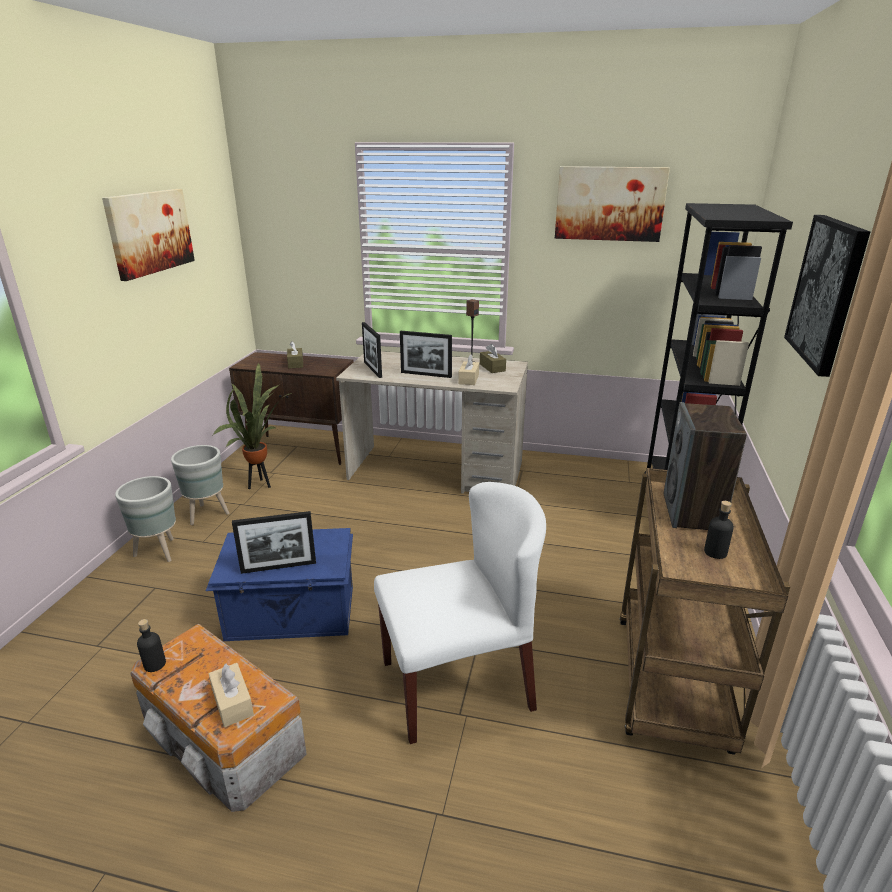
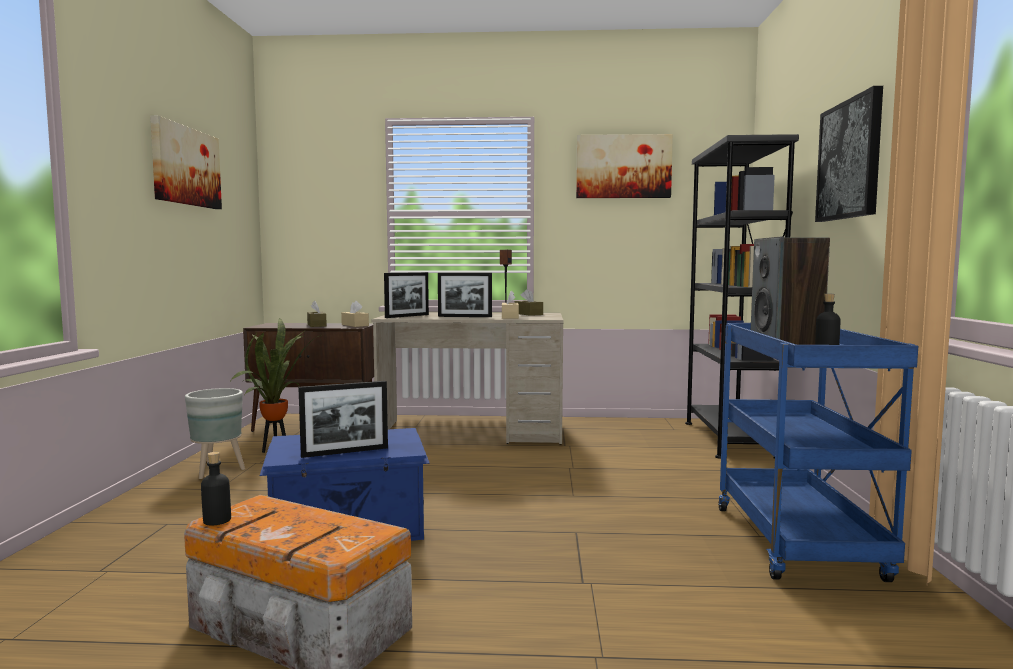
camera: 10 degrees left, 20 degrees down
grey planter [115,476,176,562] -> none
beige tissue box [209,663,254,727] -> beige tissue box moved to [341,301,369,327]
picture frame [362,322,382,378] -> picture frame turned 105 degrees counterclockwise [384,272,429,318]
white chair [374,482,546,744] -> none
brown cart [620,468,790,755] -> blue cart [718,323,918,582]

